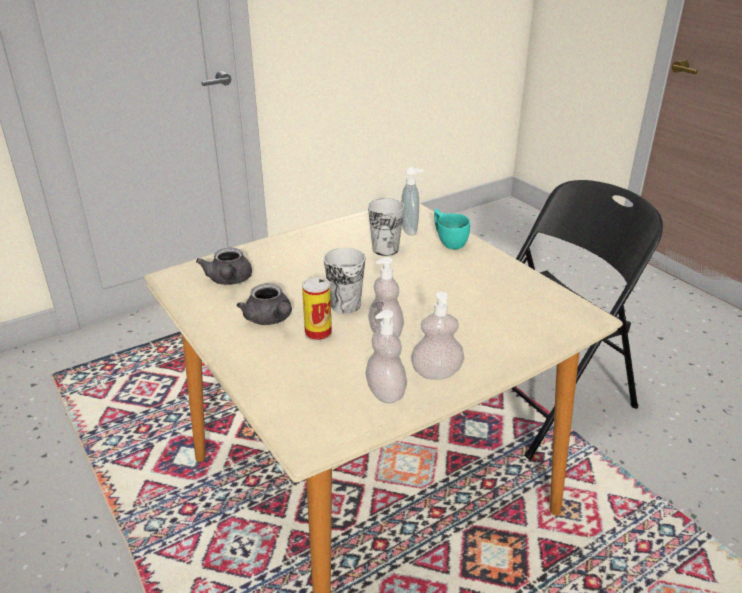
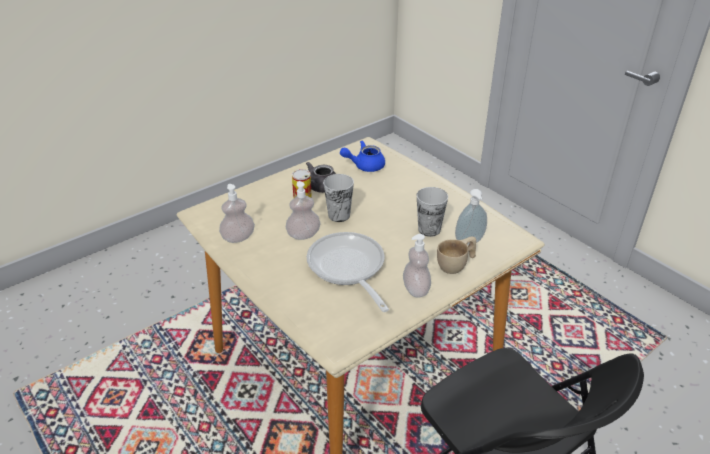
camera: 85 degrees right, 5 degrees up
grey teapot [196,248,252,285] -> blue teapot [340,140,385,172]
soap dispenser [411,292,465,380] -> soap dispenser moved to [403,234,431,298]
turquoise cup [434,209,470,249] -> beige cup [437,236,476,274]
none -> frying pan [306,232,389,312]

